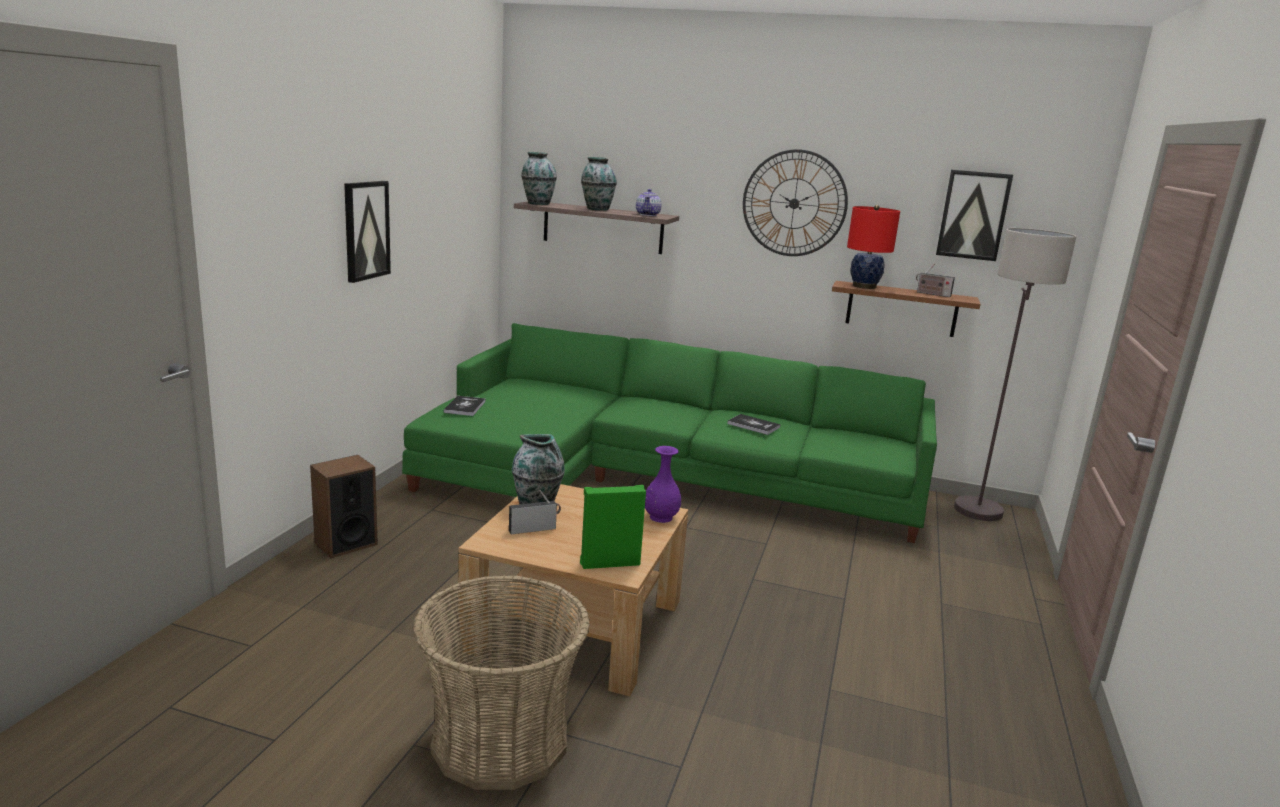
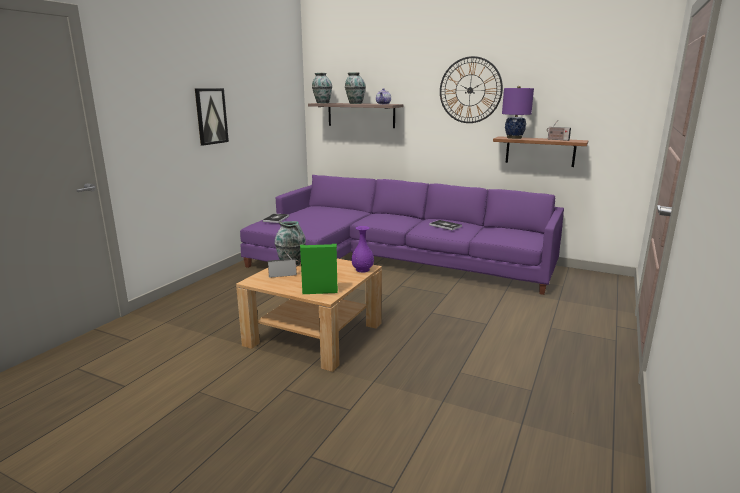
camera: 10 degrees right, 0 degrees up
speaker [310,455,378,558] -> none
green sofa [402,323,937,543] -> purple sofa [240,175,564,295]
basket [413,575,590,790] -> none
red table lamp [847,205,900,289] -> purple table lamp [502,86,534,139]
picture [936,170,1013,261] -> none
grey floor lamp [954,228,1076,521] -> none

